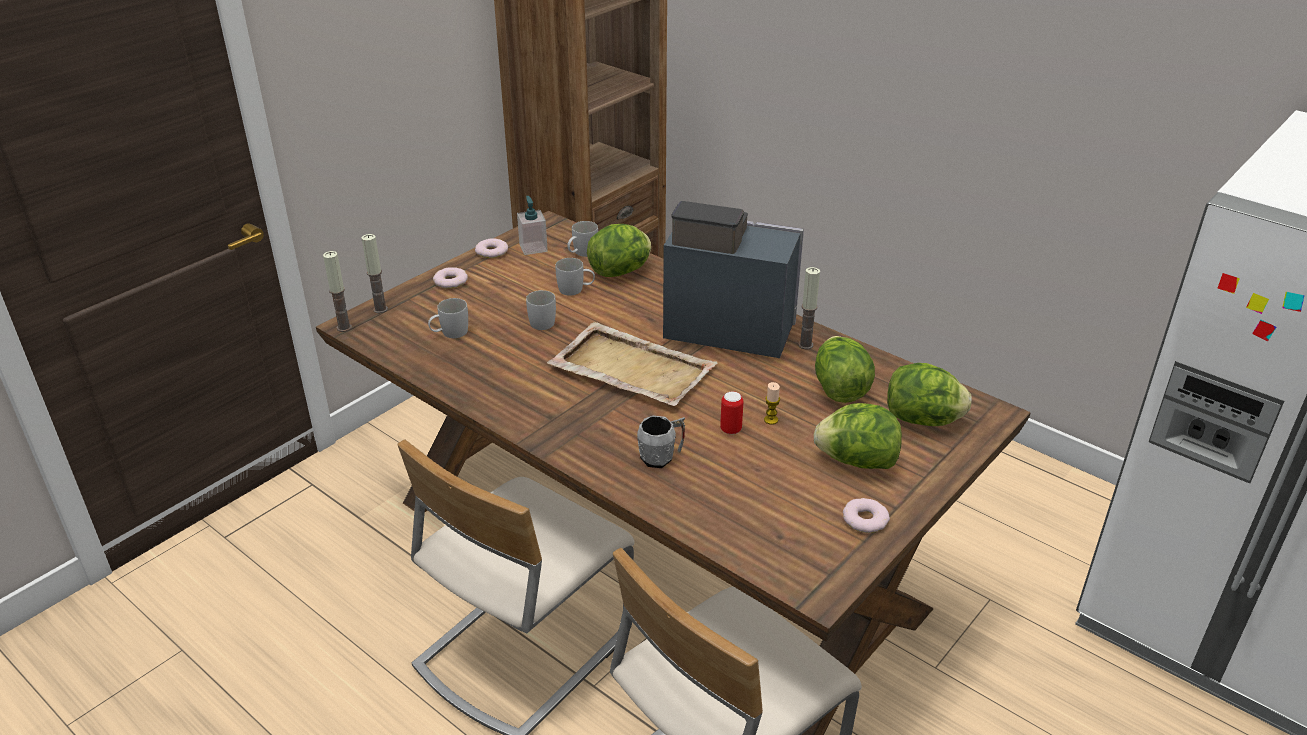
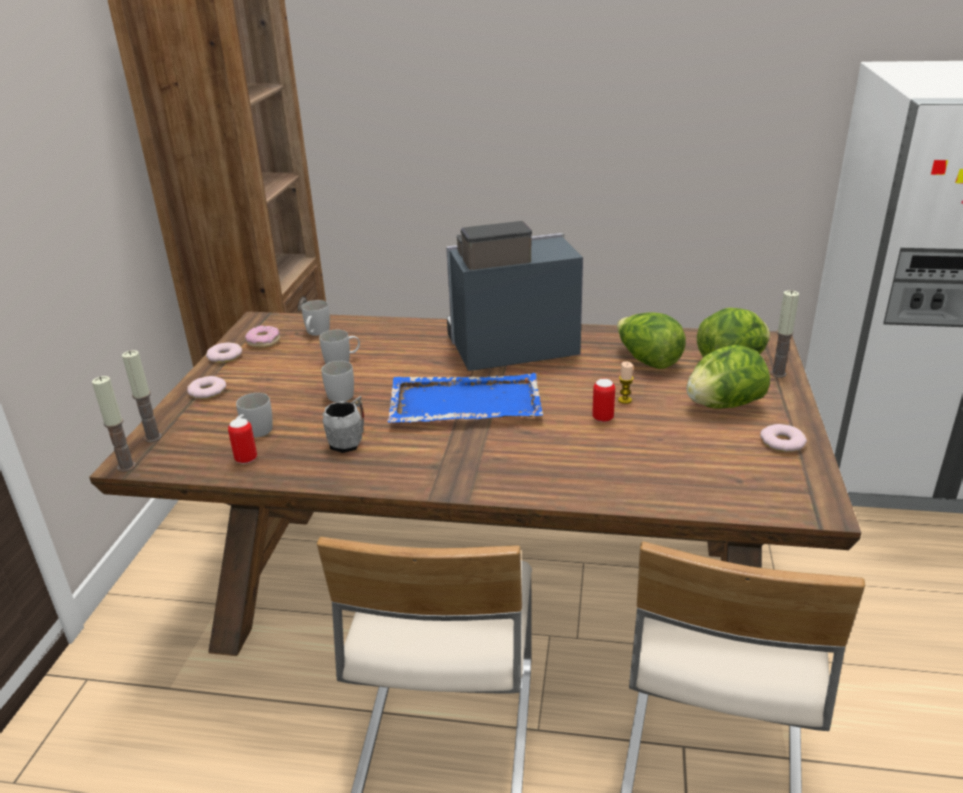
camera: 30 degrees left, 5 degrees down
soap dispenser [517,196,548,255] -> donut [245,326,280,348]
beige tray [547,322,718,406] -> blue tray [387,373,543,423]
lettuce [587,224,651,277] -> none
grey mug [637,416,685,468] -> grey mug moved to [322,396,364,453]
candle [798,267,820,349] -> candle moved to [770,290,799,378]
none -> can [228,418,257,464]

